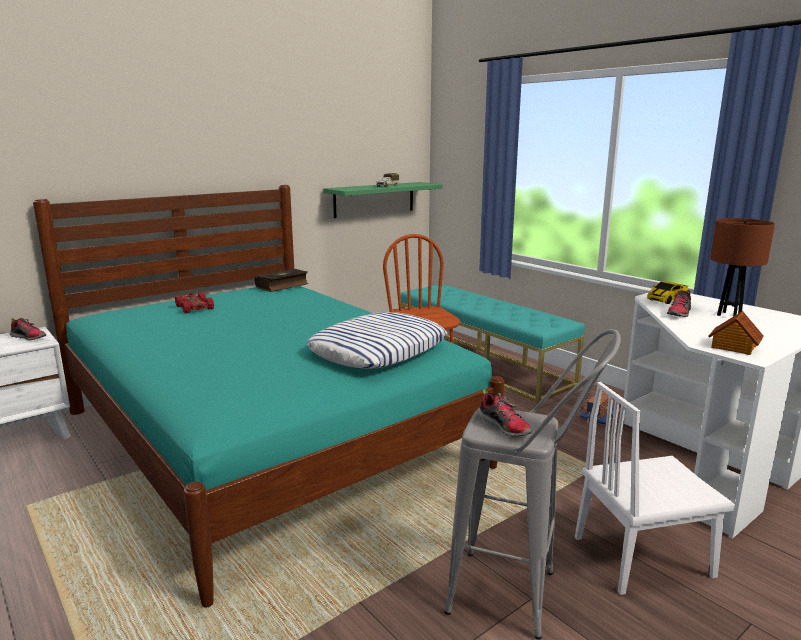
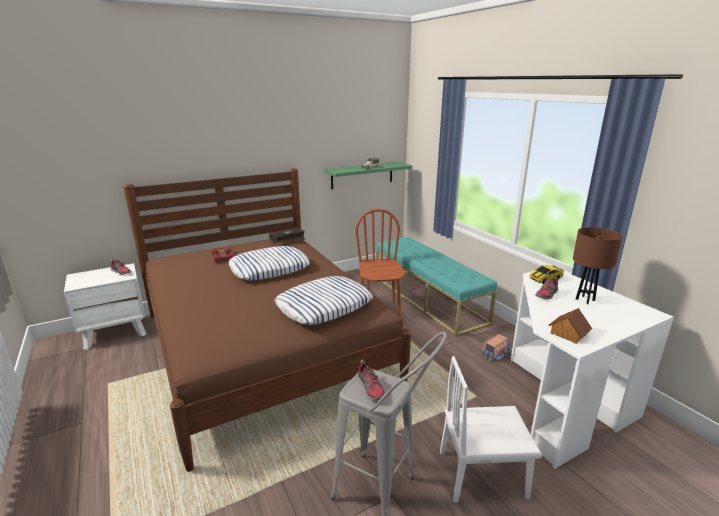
camera: 10 degrees right, 5 degrees up
turquoise bed [33,185,504,608] -> brown bed [123,168,411,472]
none -> pillow [229,246,310,281]

